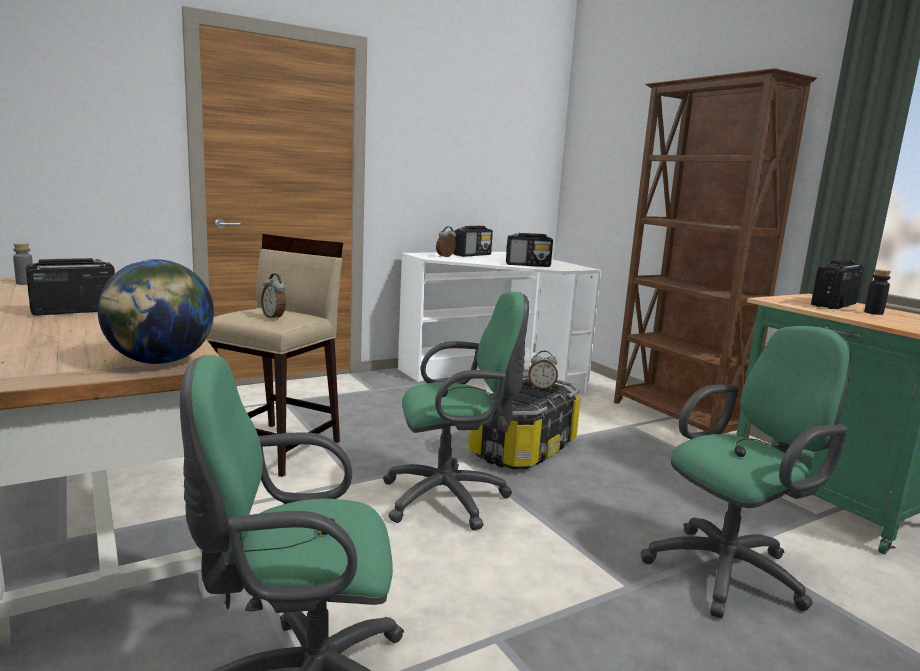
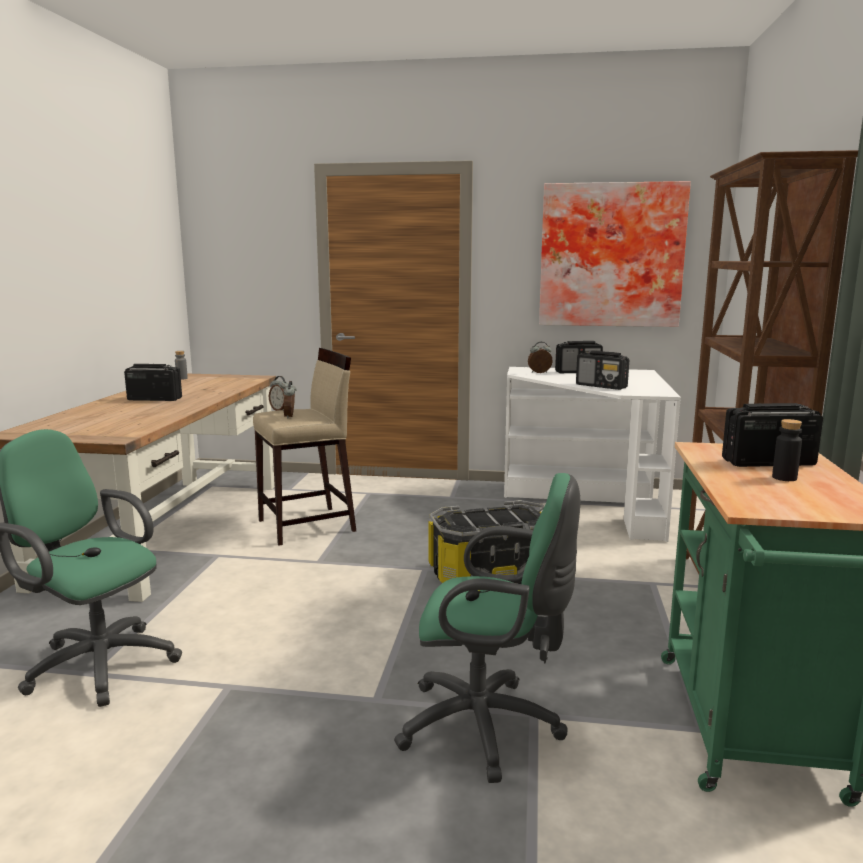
camera: 40 degrees right, 0 degrees up
globe [98,259,214,364] -> none
green office chair [383,292,529,530] -> none
alarm clock [528,351,558,389] -> alarm clock moved to [269,376,289,411]
none -> picture [539,181,691,327]

